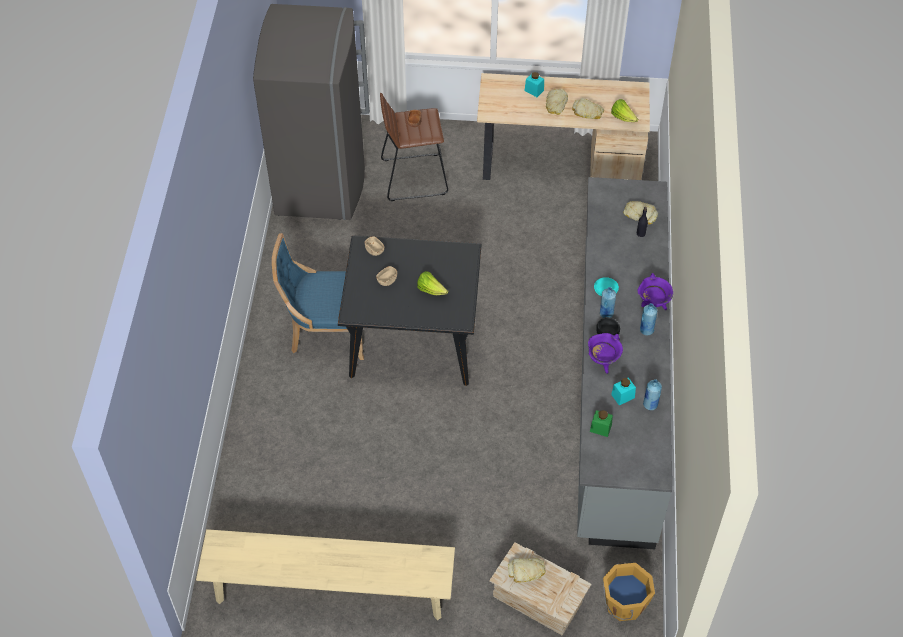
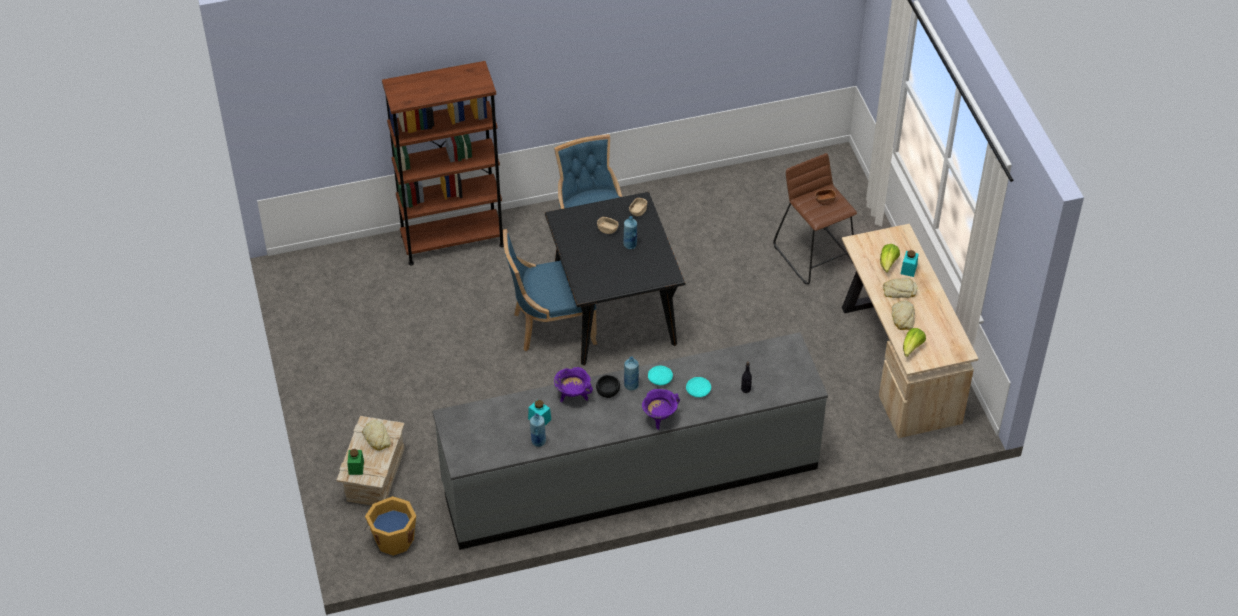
camera: 70 degrees right, 5 degrees down
beige bench [196,529,455,620] -> none
grey fridge [253,4,370,220] -> none
lettuce [417,271,448,295] -> lettuce moved to [880,244,900,273]
green jar [590,410,613,437] -> green jar moved to [347,449,364,475]
bread [624,201,658,225] -> none
blue bottle [640,303,657,336] -> blue bottle moved to [623,216,637,249]
none -> brown bookcase [382,61,504,266]
none -> blue chair [503,229,597,351]
none -> turquoise plate [686,377,711,397]

